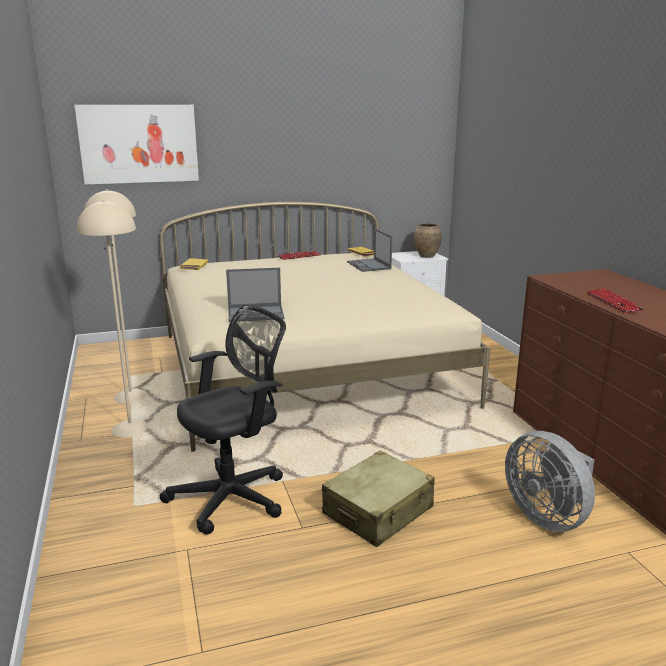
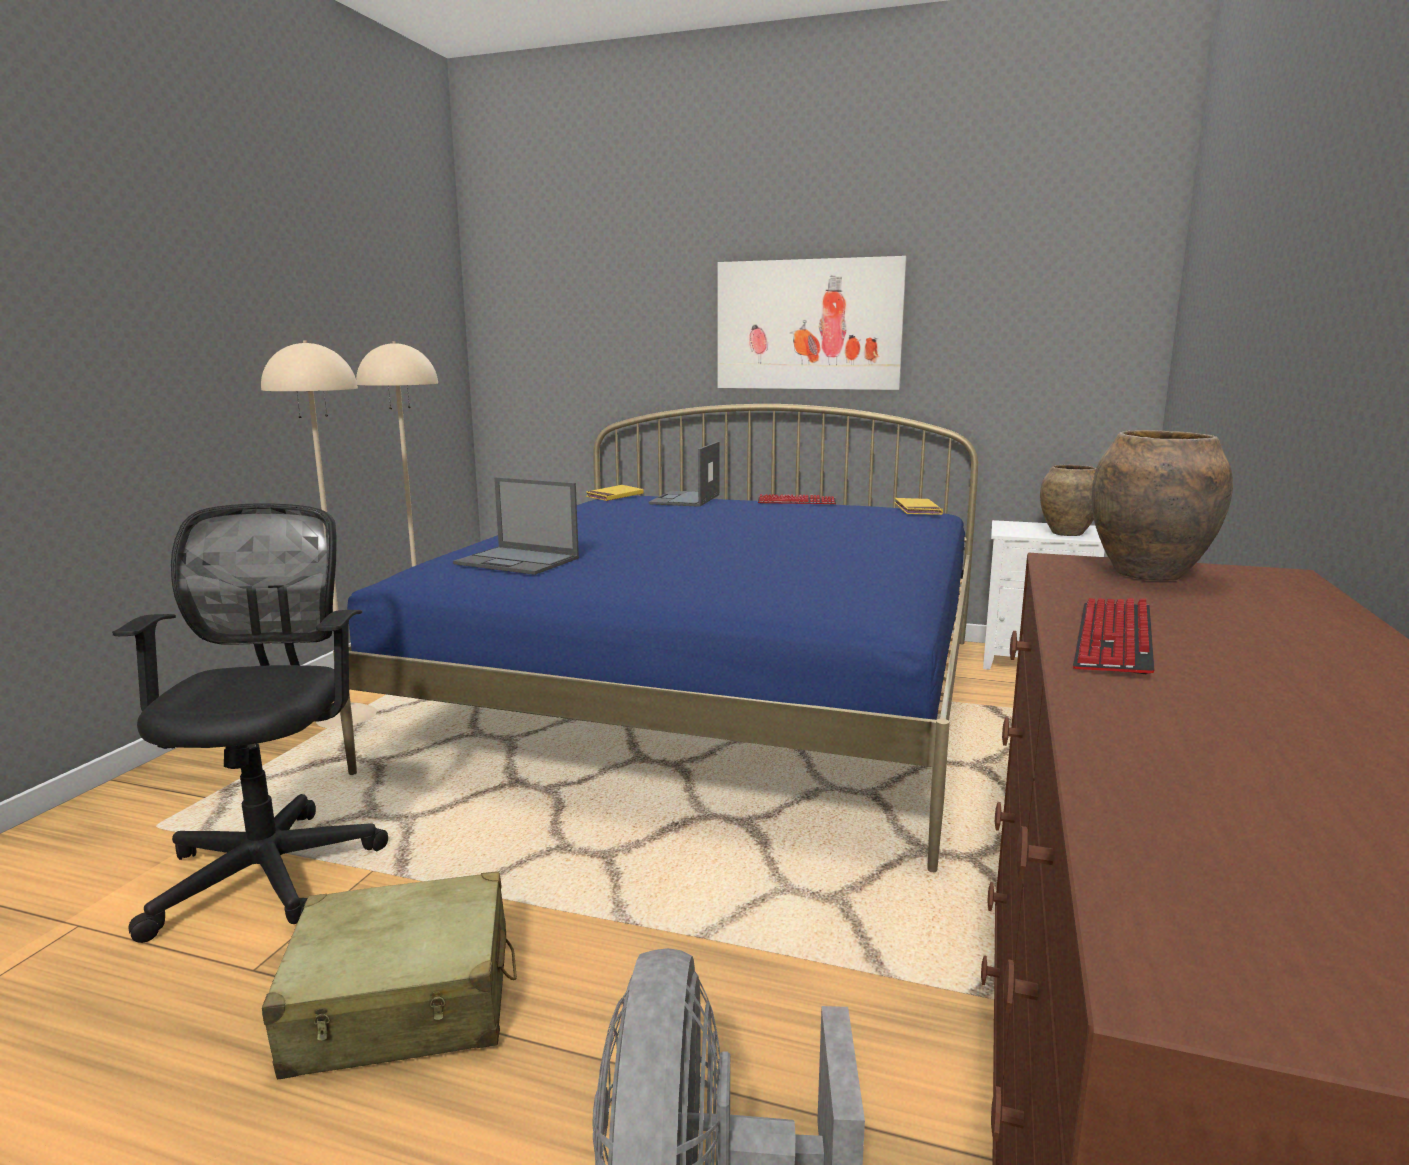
camera: 35 degrees right, 5 degrees down
picture [75,105,199,184] -> picture moved to [718,256,907,390]
beige bed [160,202,490,452] -> blue bed [333,404,978,872]
black office chair [160,304,286,535] -> black office chair turned 90 degrees counterclockwise [112,503,388,943]
laptop [347,229,392,272] -> laptop moved to [649,441,719,507]
none -> brown vase [1092,430,1233,581]

